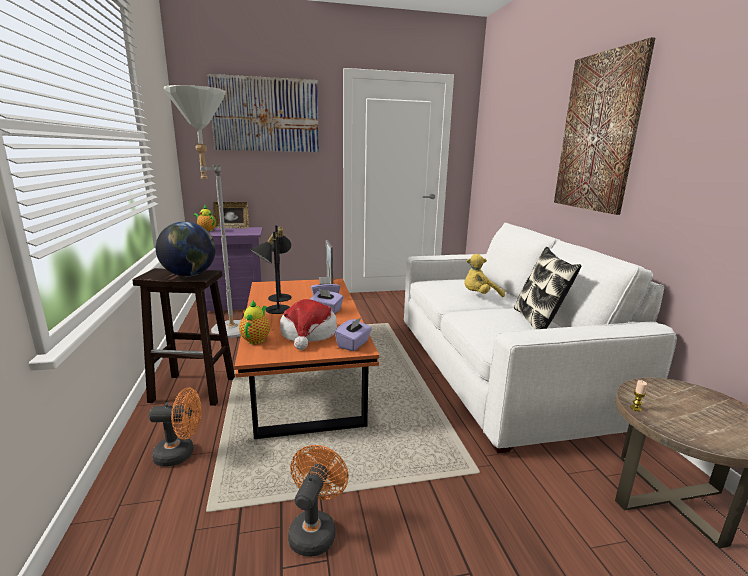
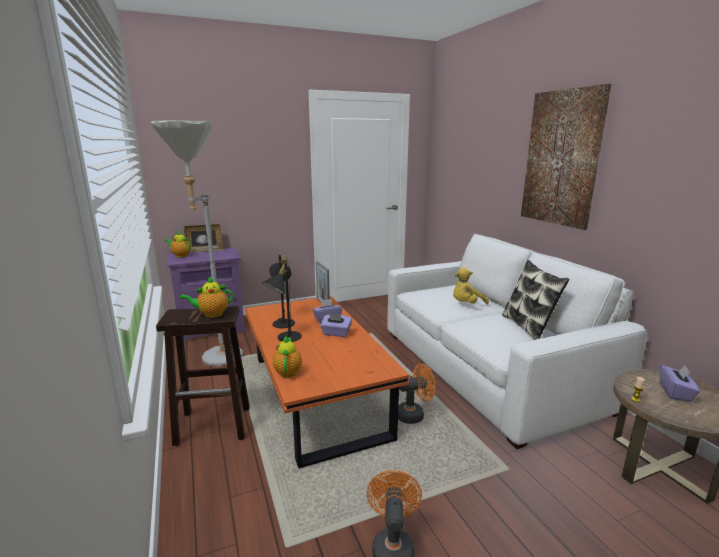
camera: 10 degrees left, 0 degrees up
orange fan [149,387,202,467] -> orange fan moved to [398,363,435,424]
globe [156,222,216,276] -> teapot [180,277,233,318]
picture [208,74,319,152] -> none
hat [280,299,337,350] -> none
purple tissue box [335,317,372,351] -> purple tissue box moved to [660,365,700,402]

